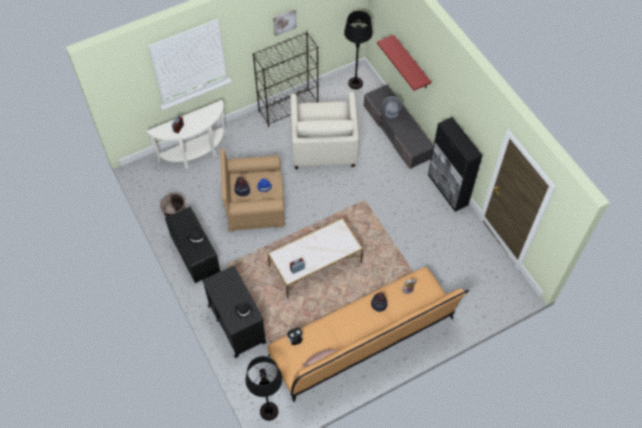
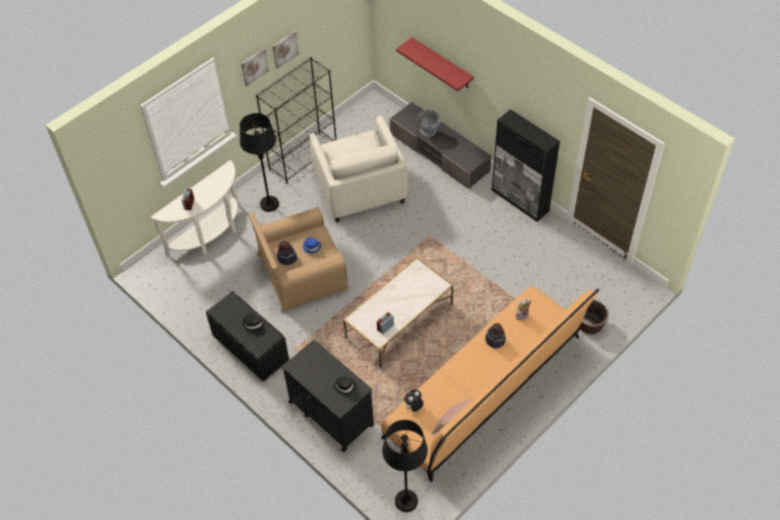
camera: 15 degrees left, 5 degrees down
brown planter [160,193,185,217] -> brown planter moved to [579,300,609,334]
black floor lamp [344,11,373,89] -> black floor lamp moved to [240,113,279,212]
none -> picture [241,48,269,86]

